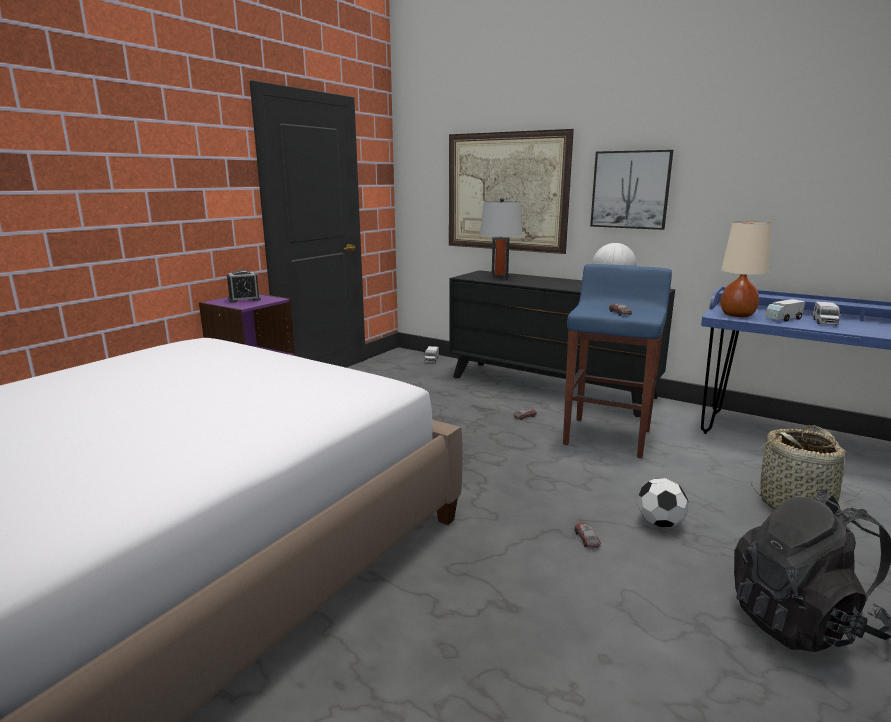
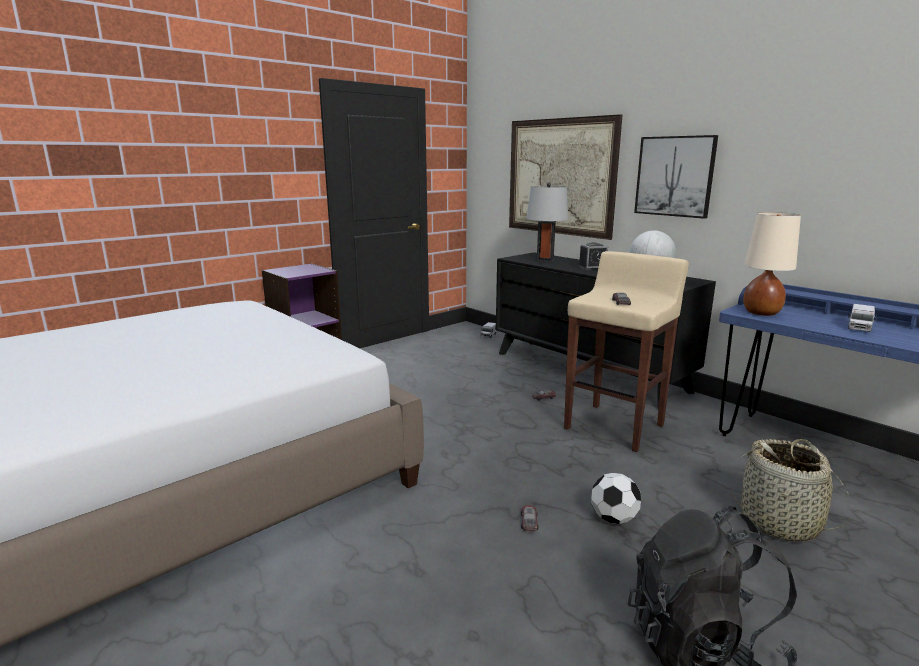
camera: 15 degrees right, 0 degrees up
alarm clock [227,270,261,303] -> alarm clock moved to [578,242,608,270]
blue stool [563,264,672,458] -> beige stool [564,251,689,452]
toy truck [765,299,805,322] -> none

